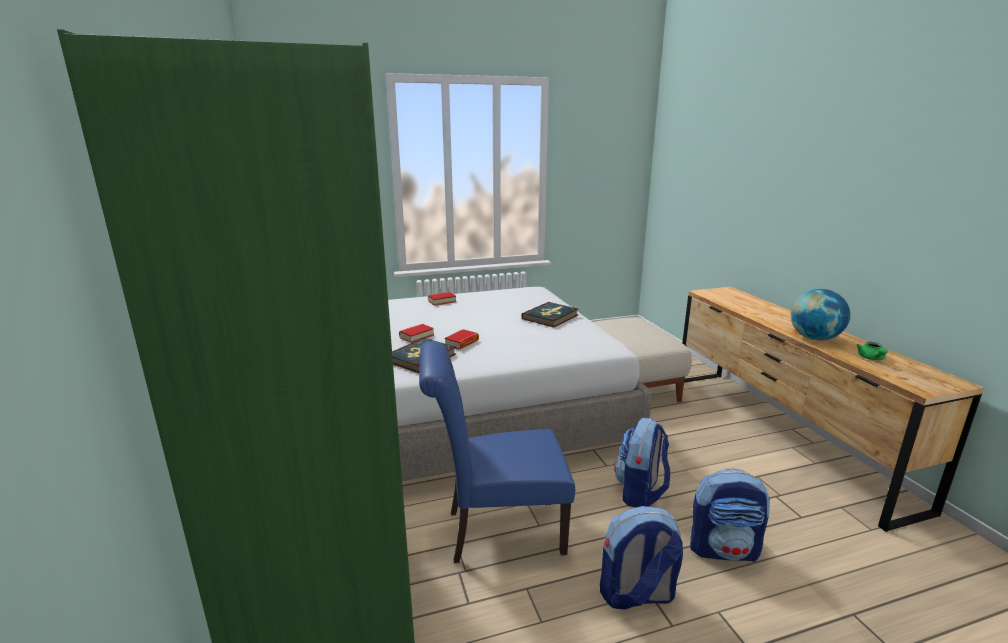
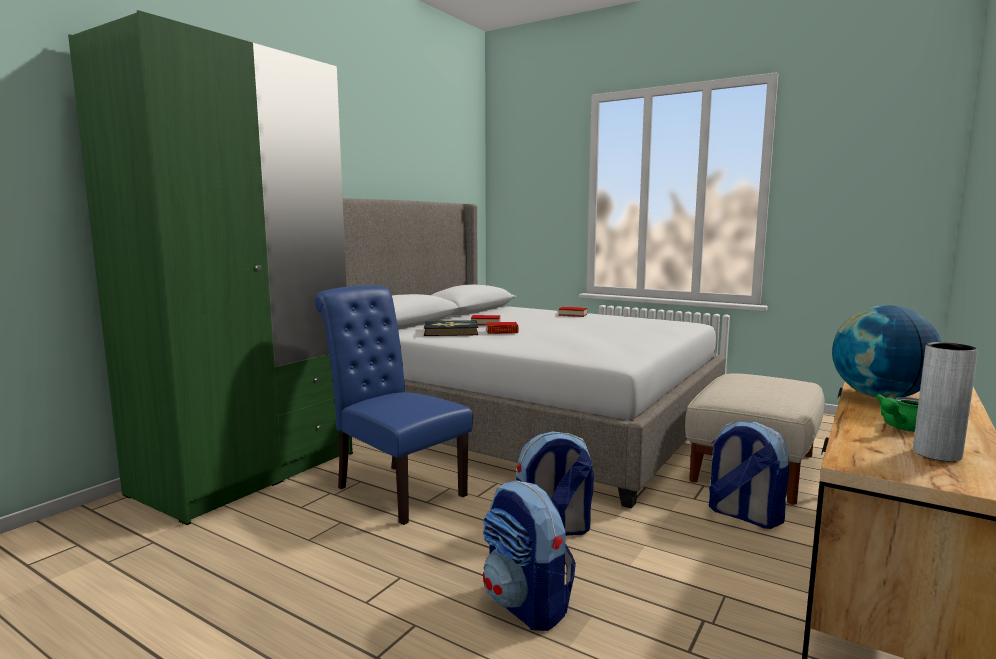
camera: 50 degrees right, 10 degrees down
book [521,302,578,327] -> none
backpack [600,506,683,610] -> backpack moved to [709,421,789,529]
none -> grey vase [913,342,978,462]

